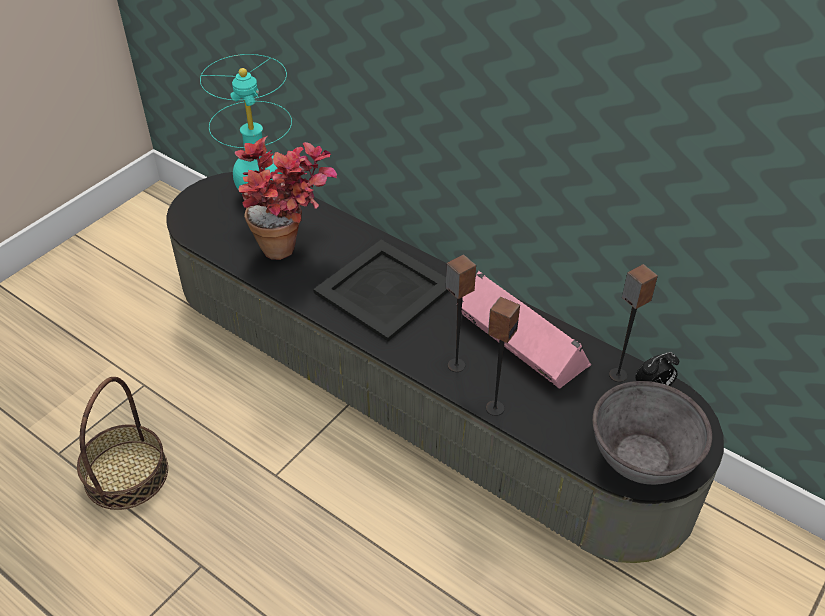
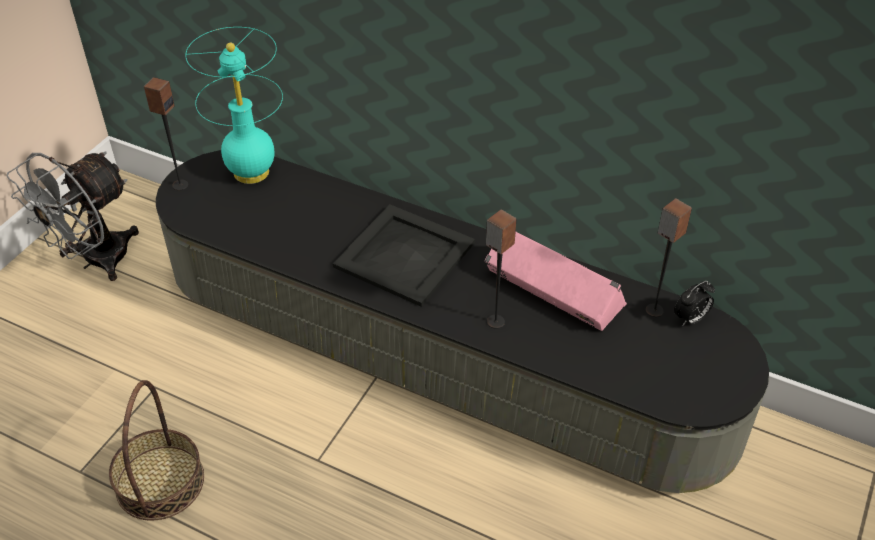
camera: 10 degrees left, 0 degrees up
potted plant [235,136,337,260] -> none
speaker [486,297,520,416] -> speaker moved to [144,77,188,190]
grey bowl [593,381,712,485] -> none
none -> grey fan [7,152,139,281]

